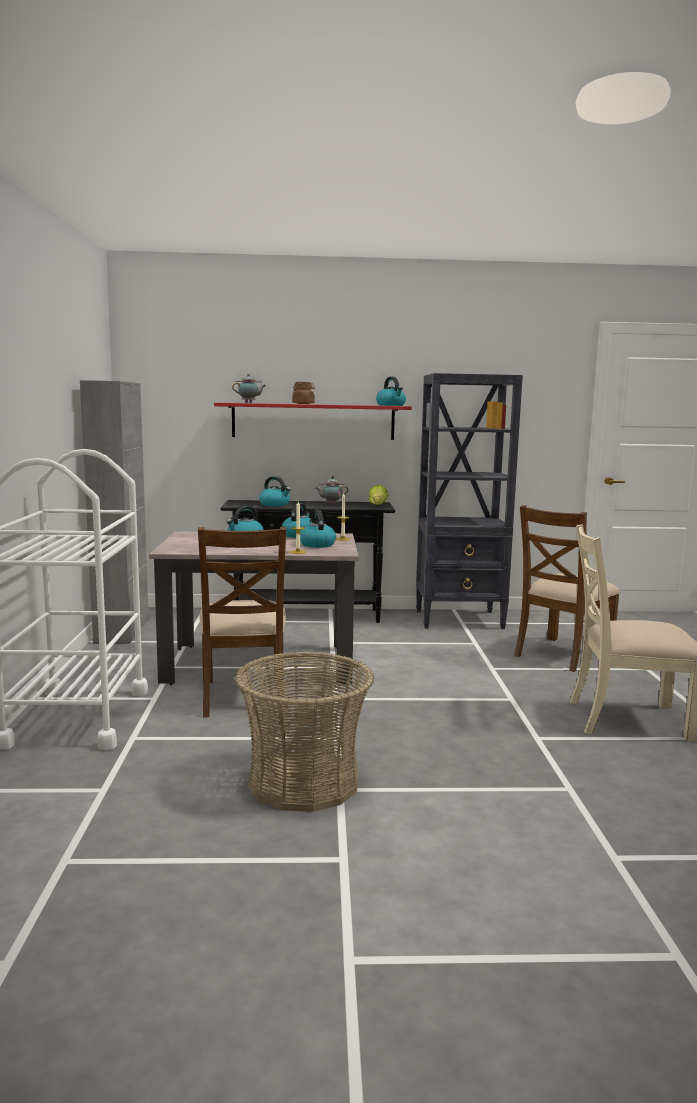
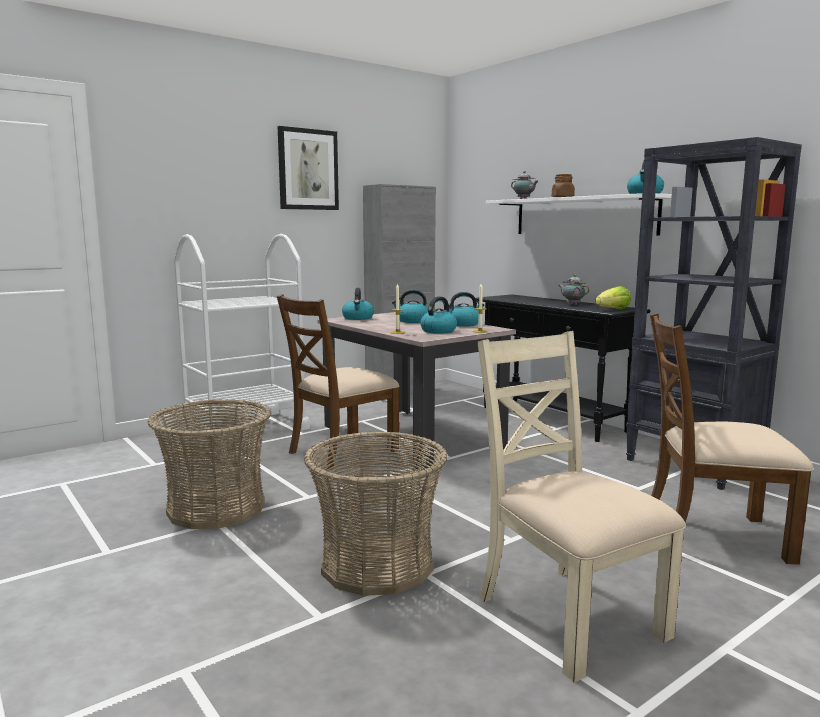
camera: 55 degrees right, 0 degrees up
red shelf [214,403,412,440] -> white shelf [486,193,672,235]
kettle [260,476,291,506] -> kettle moved to [342,288,374,320]
none -> picture [278,126,339,210]
none -> basket [304,431,448,596]

